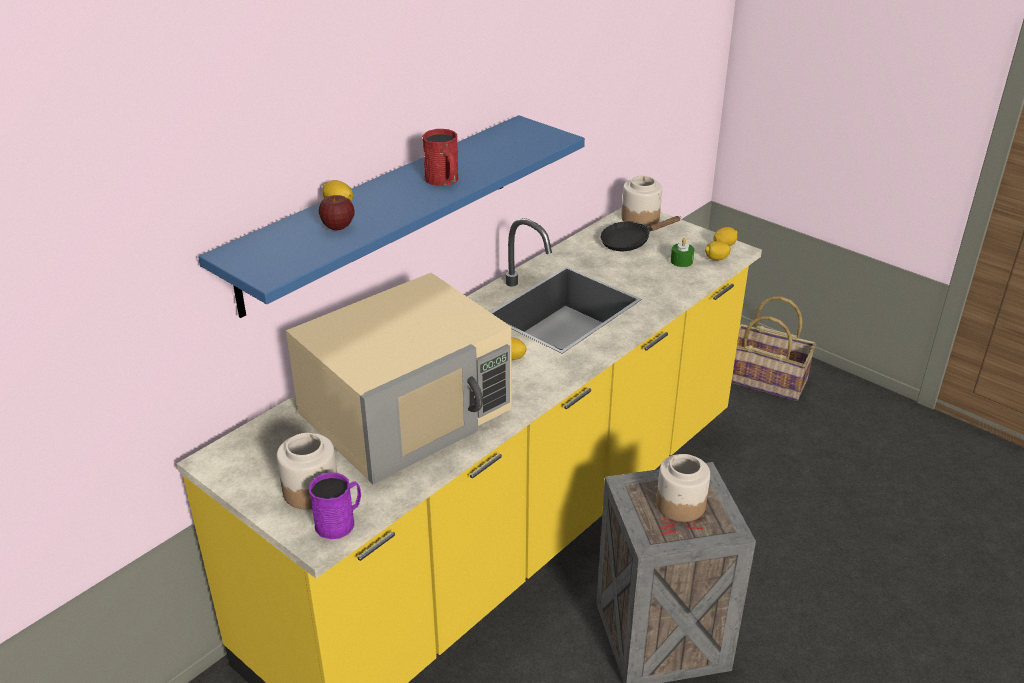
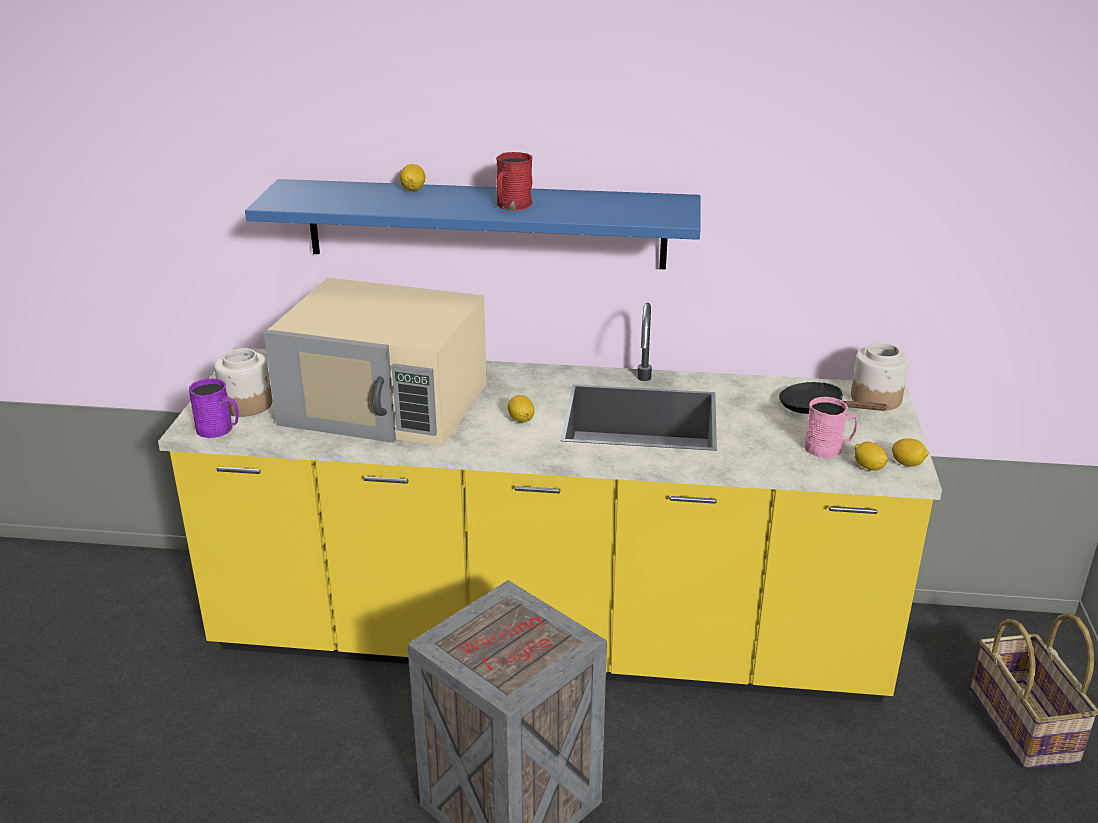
camera: 55 degrees right, 5 degrees down
apple [319,195,355,230] -> none
jar [656,454,710,522] -> none
green candle [671,238,694,267] -> pink mug [804,397,857,458]

